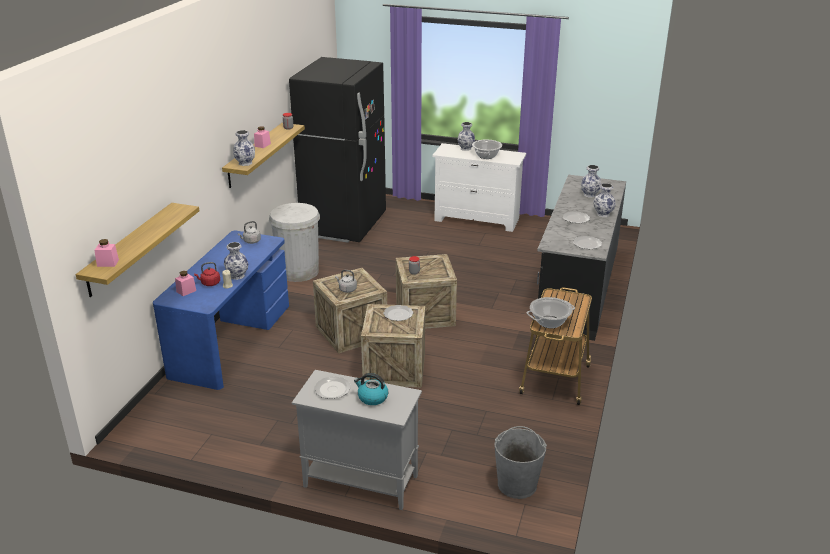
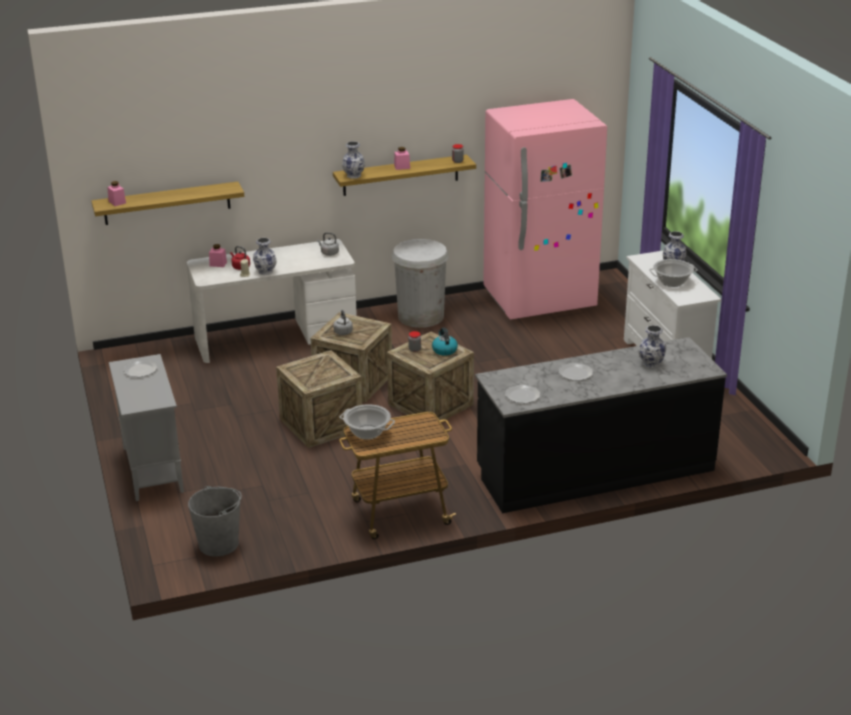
camera: 55 degrees right, 0 degrees up
blue desk [153,231,289,390] -> white desk [187,239,357,363]
black fridge [289,57,386,243] -> pink fridge [483,99,607,320]
kettle [354,373,388,405] -> kettle moved to [432,328,458,356]
plate [383,305,413,321] -> none
vase [593,183,616,217] -> none

